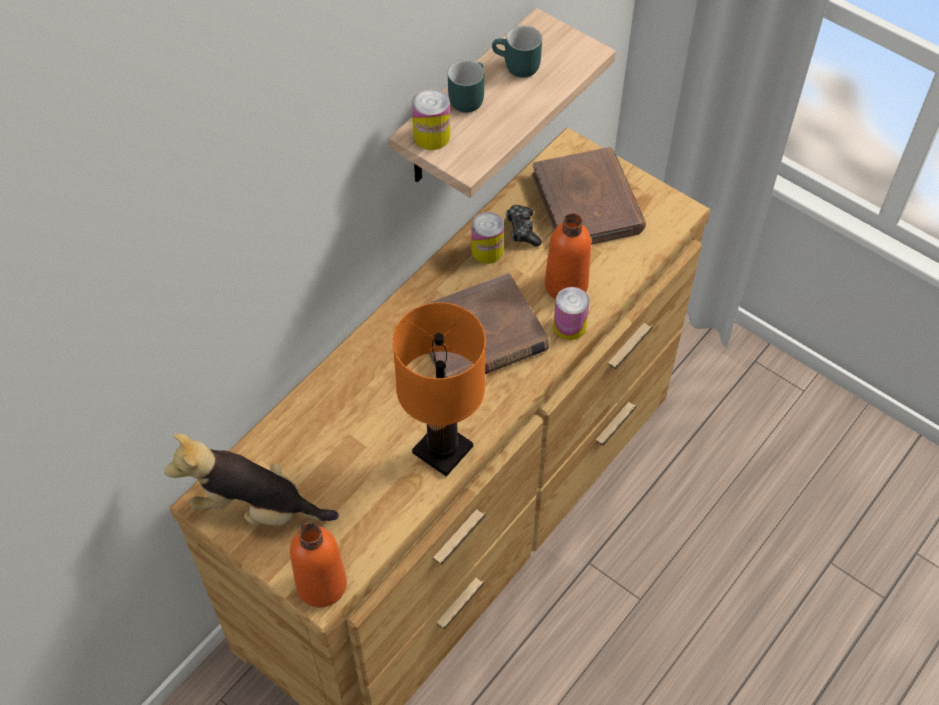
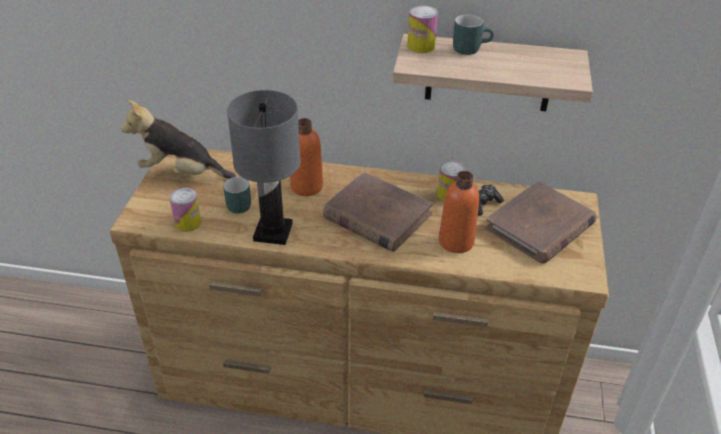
camera: 60 degrees right, 15 degrees down
plush toy [164,434,339,526] -> plush toy turned 60 degrees counterclockwise [120,100,236,179]
orange bottle [290,523,347,607] -> orange bottle moved to [290,118,323,196]
orange table lamp [392,302,486,477] -> grey table lamp [227,90,301,245]
turquoise mug [492,26,542,78] -> turquoise mug moved to [223,177,251,214]
can [553,287,590,340] -> can moved to [169,188,201,232]

